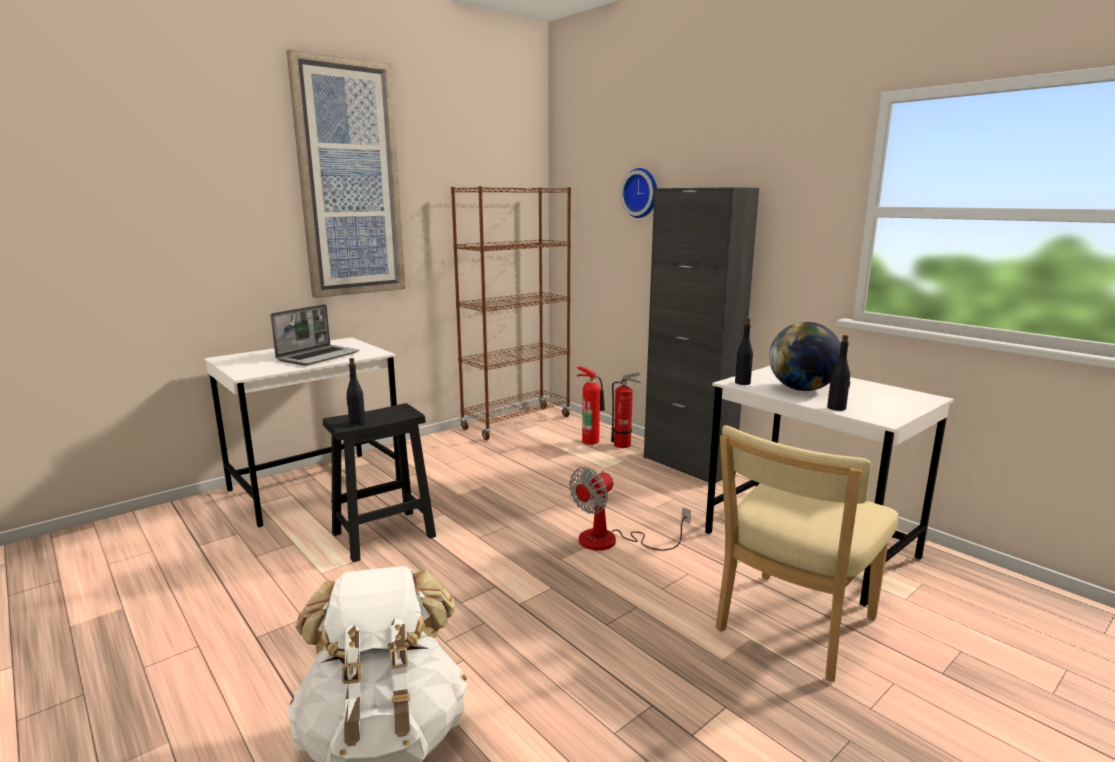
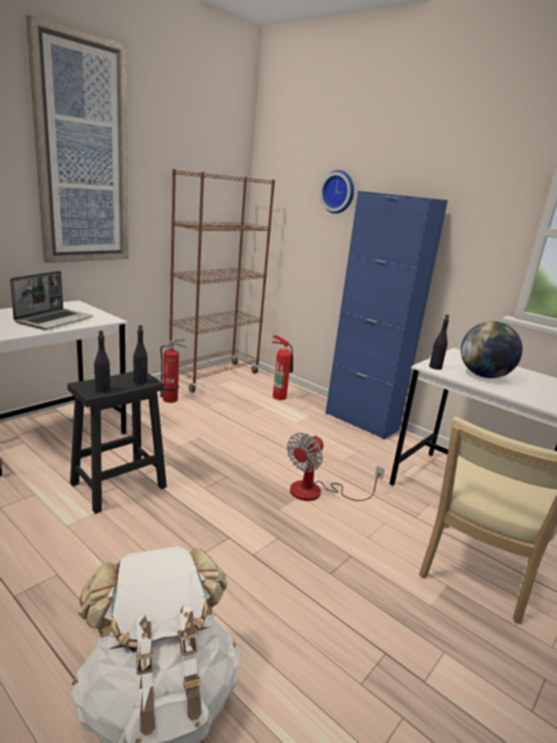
camera: 10 degrees left, 5 degrees up
fire extinguisher [611,372,641,448] -> fire extinguisher moved to [160,338,187,403]
black cabinet [644,187,759,483] -> blue cabinet [325,191,448,440]
black bottle [827,335,850,411] -> black bottle moved to [133,325,148,384]

